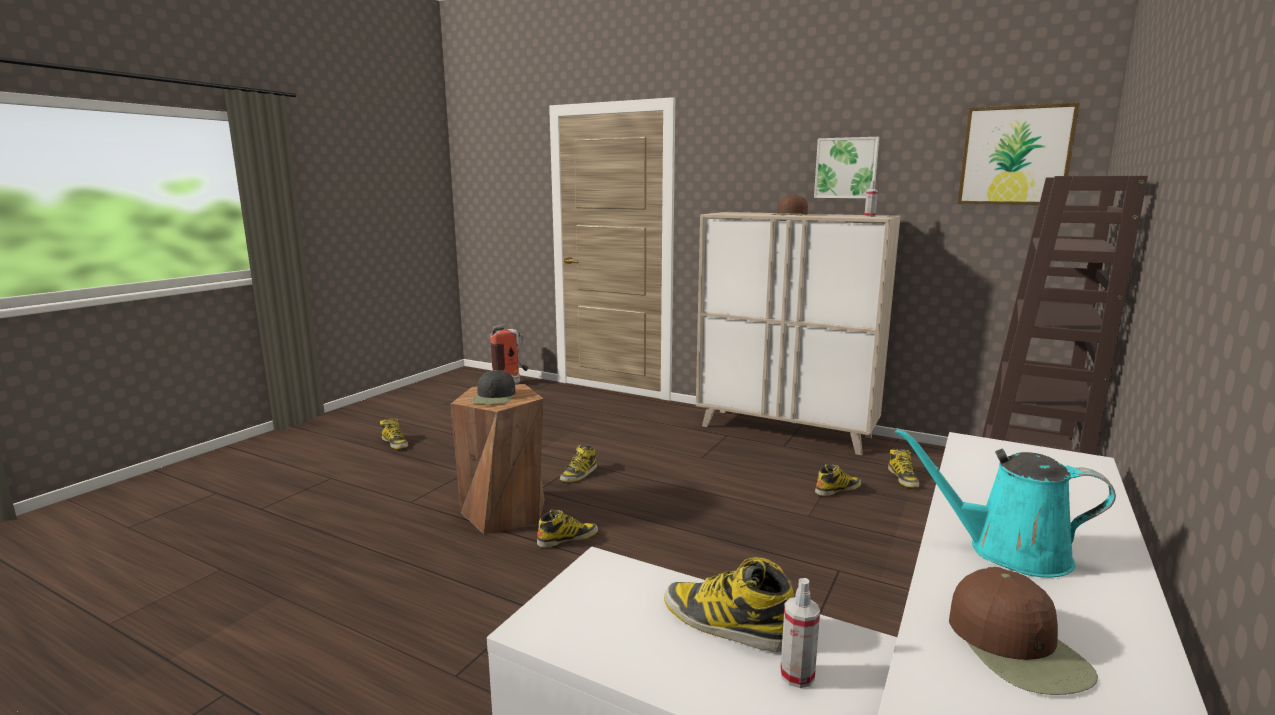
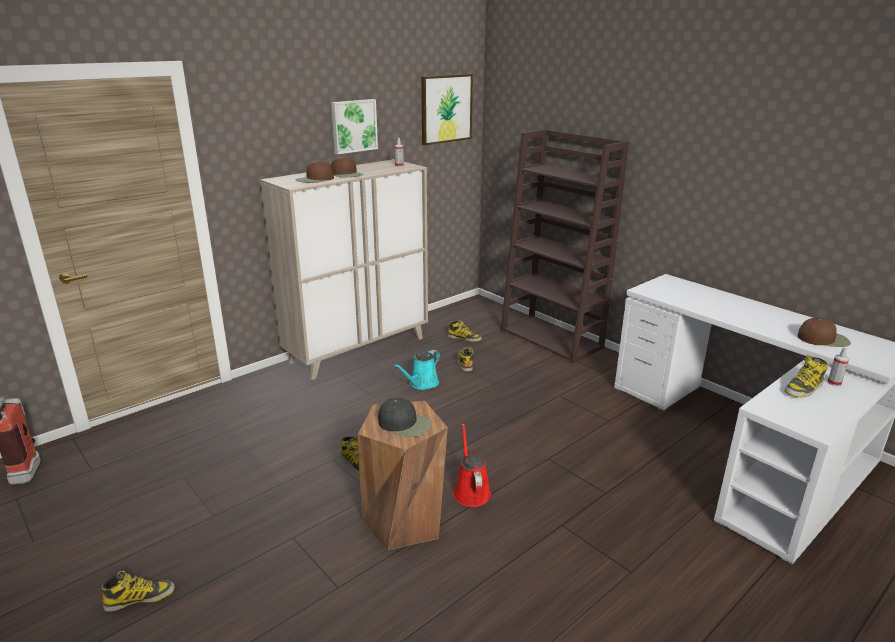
camera: 70 degrees left, 10 degrees up
boot [537,510,598,548] -> red watering can [453,424,491,507]
turquoise watering can [895,428,1116,578] -> turquoise watering can moved to [394,349,440,390]
none -> brown cap [296,160,334,183]

